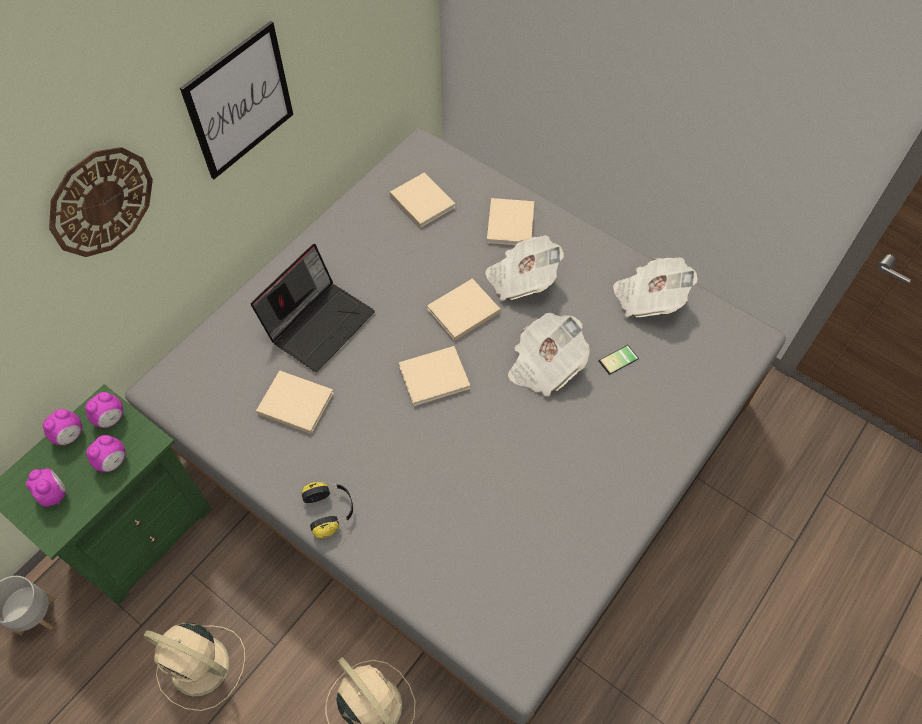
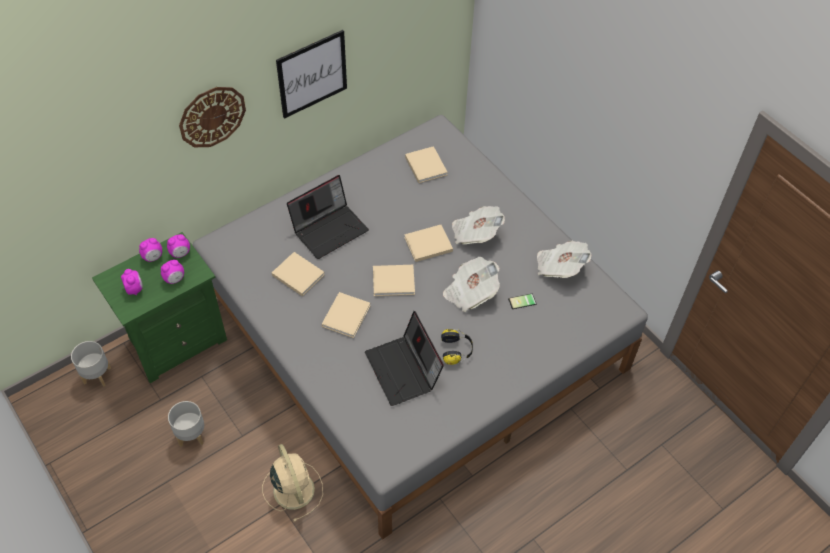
camera: 15 degrees right, 5 degrees down
beige fan [143,622,246,711] -> grey planter [168,401,204,447]
headphones [302,481,353,539] -> headphones moved to [441,329,473,365]
beige book [487,198,534,245] -> beige book moved to [322,292,371,338]
none -> laptop [365,311,444,406]

